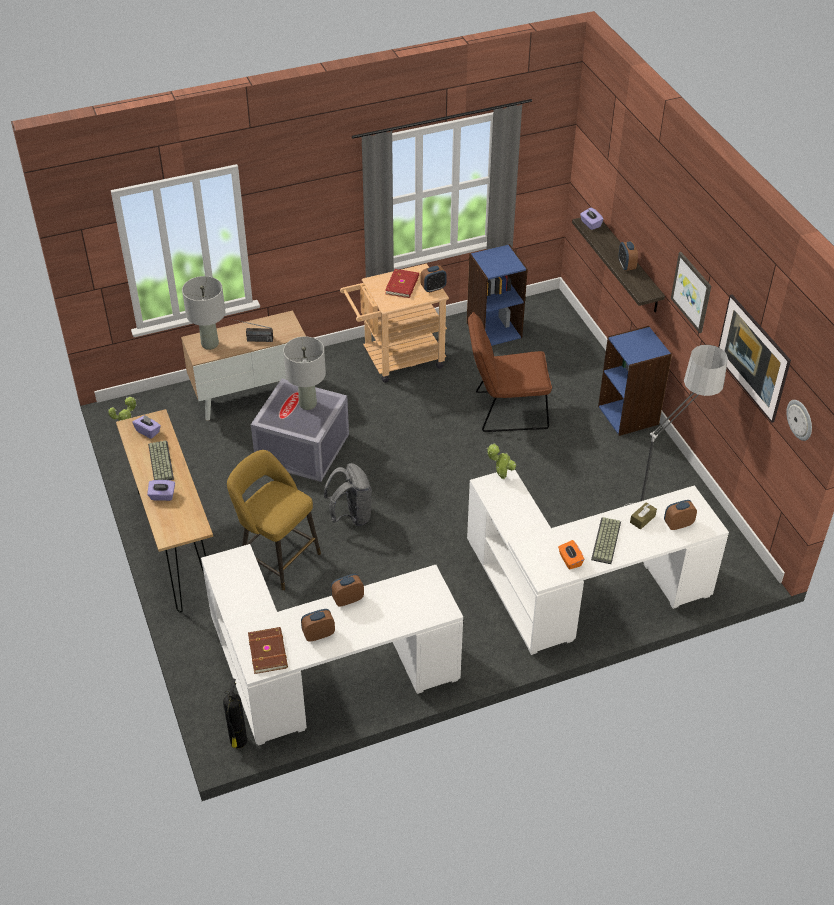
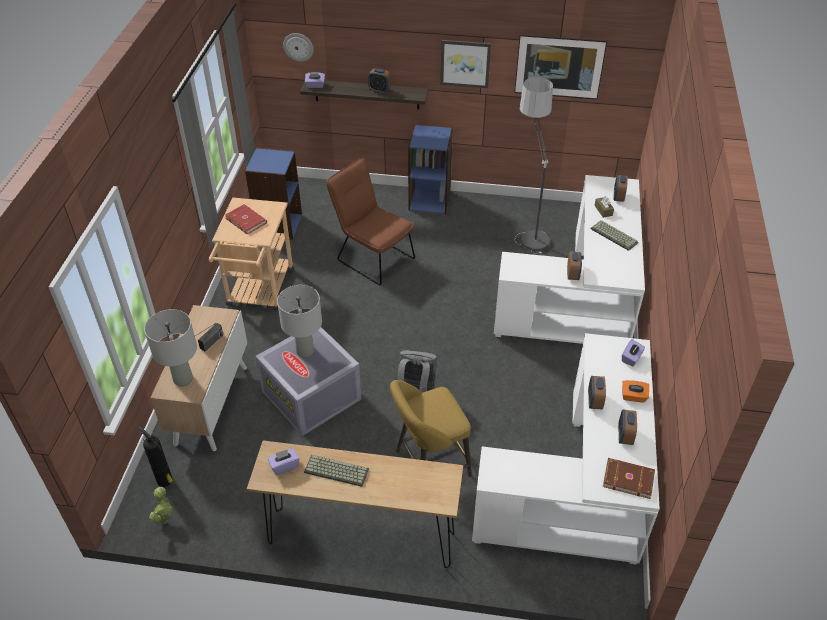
camera: 60 degrees left, 0 degrees up
purple tissue box [147,480,175,501] -> purple tissue box moved to [622,339,645,366]
fire extinguisher [223,679,247,748] -> fire extinguisher moved to [138,427,173,487]
alarm clock [420,265,447,293] -> alarm clock moved to [567,252,582,280]
brown chair [468,312,552,432] -> brown chair turned 105 degrees clockwise [326,158,415,286]
potted plant [487,443,516,479] -> none
orange tissue box [558,540,584,570] -> orange tissue box moved to [622,380,649,403]
wall clock [786,400,812,441] -> wall clock moved to [283,33,314,62]

